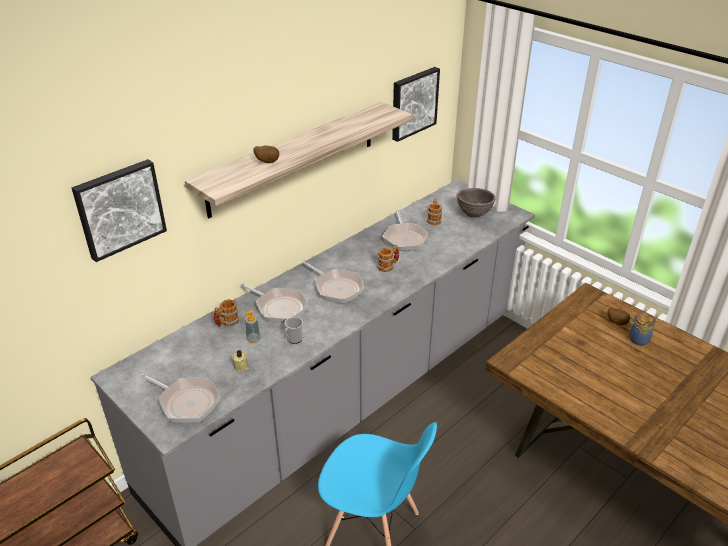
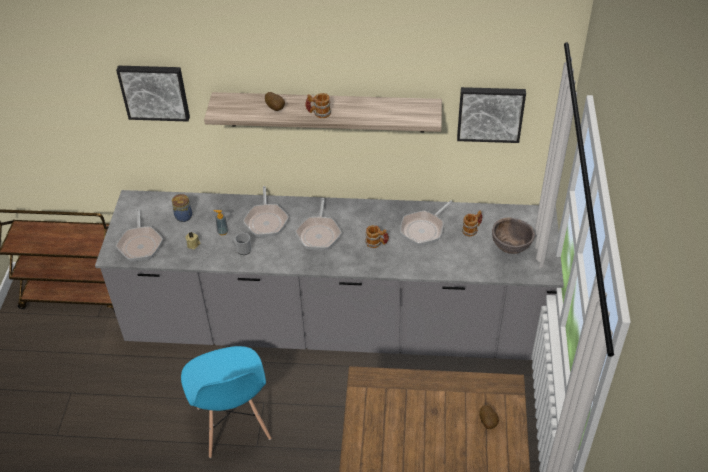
camera: 50 degrees right, 10 degrees up
mug [214,299,239,327] -> mug moved to [305,93,332,118]
jar [628,312,656,345] -> jar moved to [172,194,192,222]

